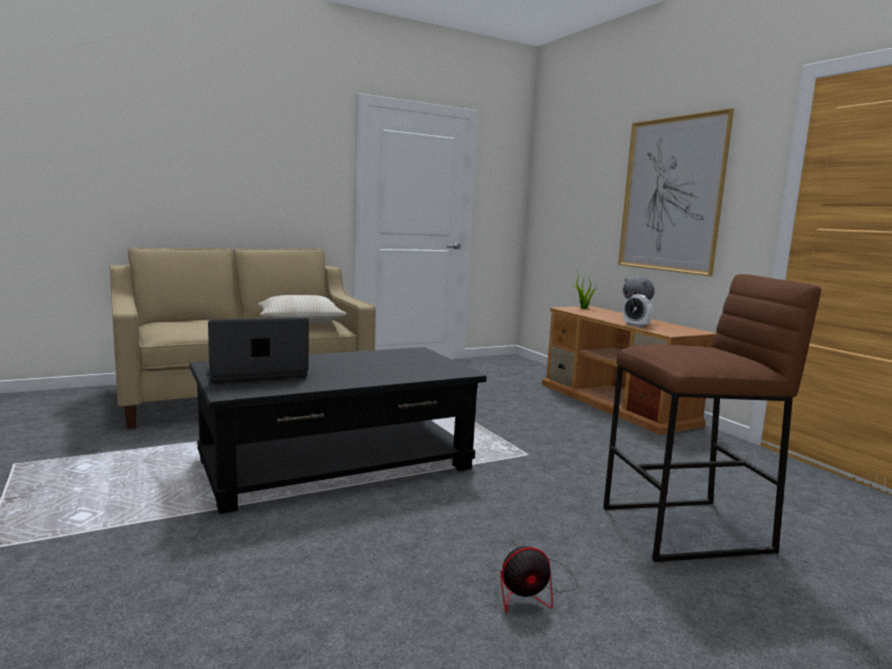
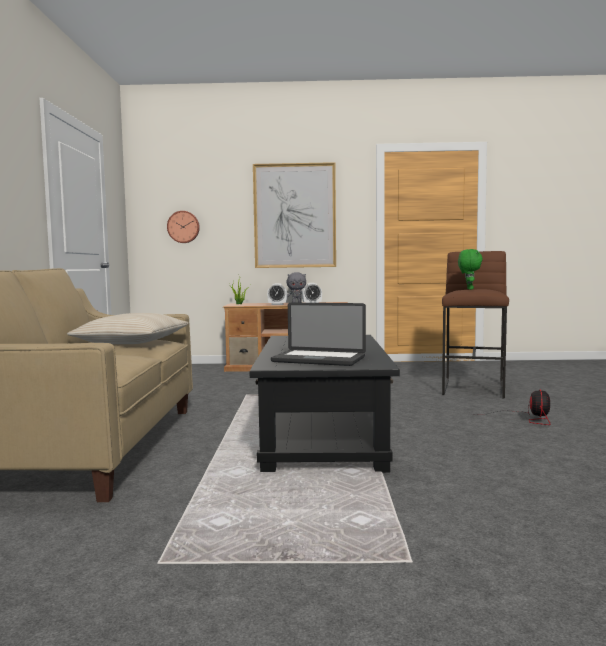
camera: 60 degrees left, 5 degrees down
laptop [206,317,309,382] -> laptop turned 75 degrees counterclockwise [271,303,366,366]
none -> wall clock [167,211,200,243]
none -> alarm clock [267,283,287,305]
none -> green plush toy [458,249,483,290]

